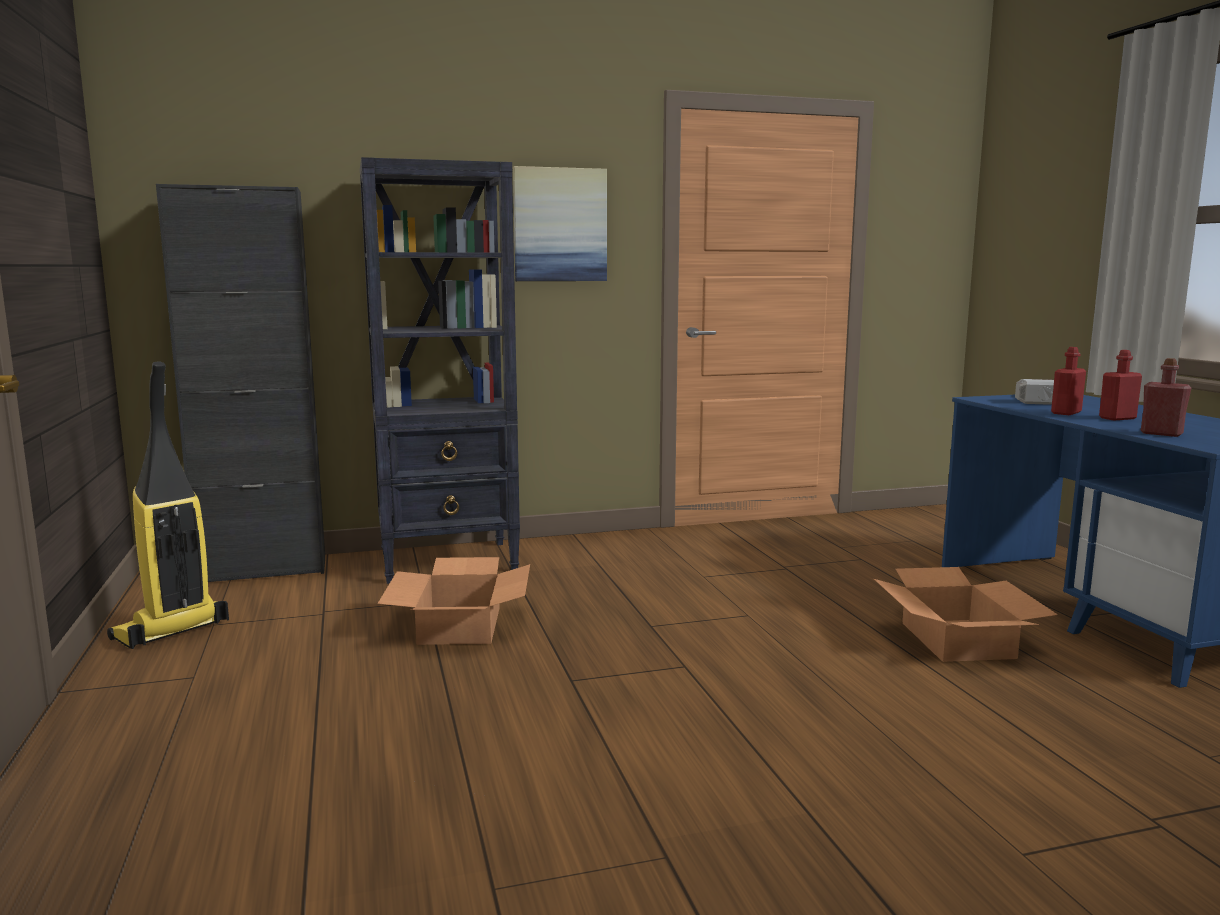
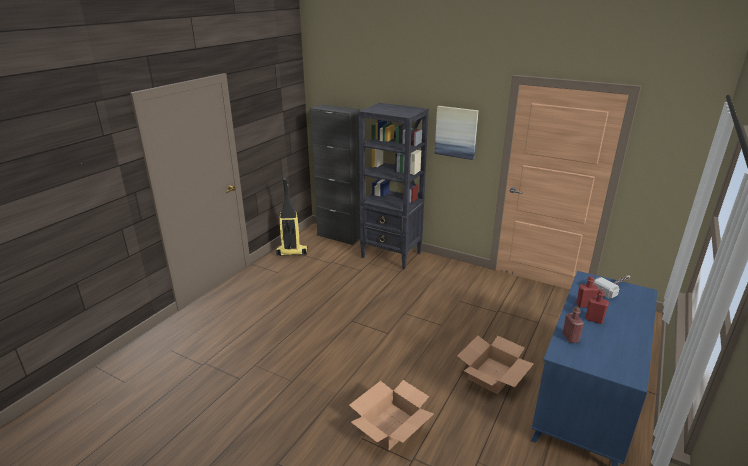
camera: 45 degrees right, 15 degrees up
cardboard box [378,557,530,645] -> cardboard box moved to [349,380,434,451]

